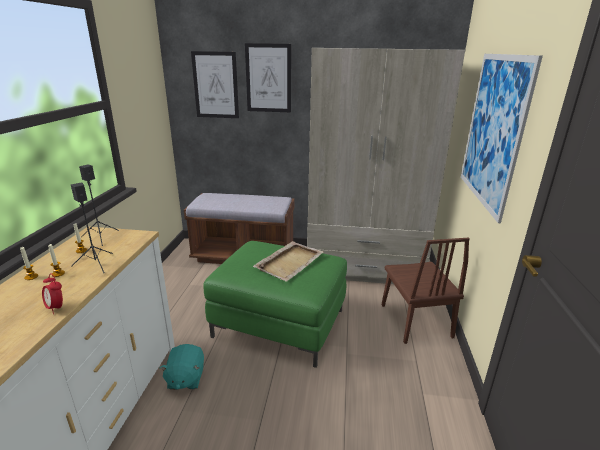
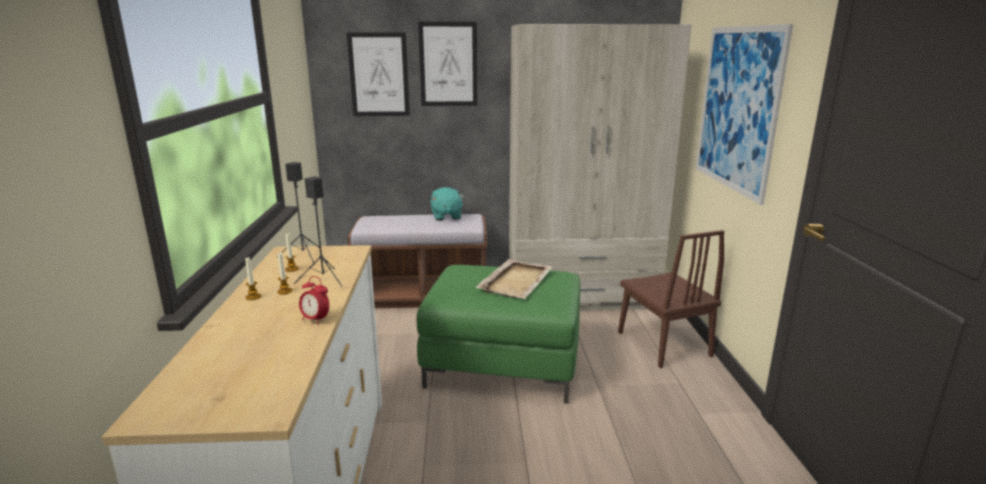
camera: 10 degrees left, 5 degrees down
turquoise plush toy [160,344,204,390] -> turquoise plush toy moved to [431,187,464,221]

